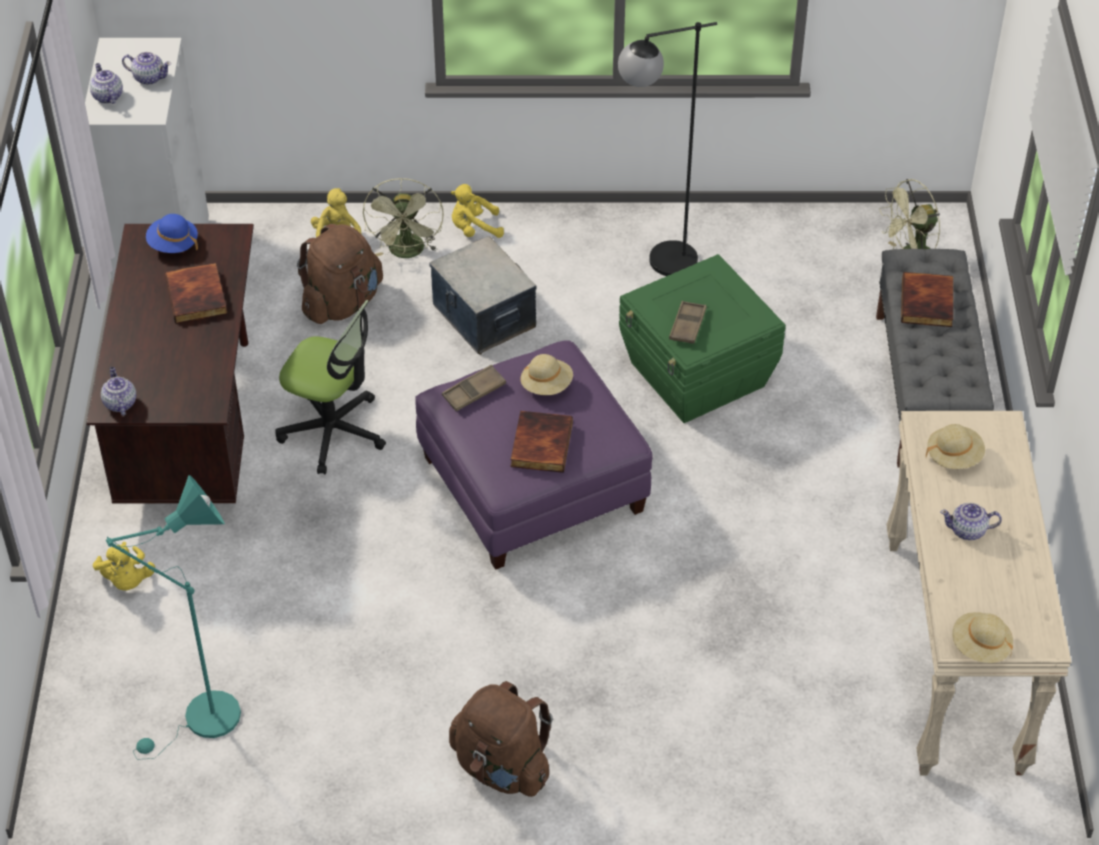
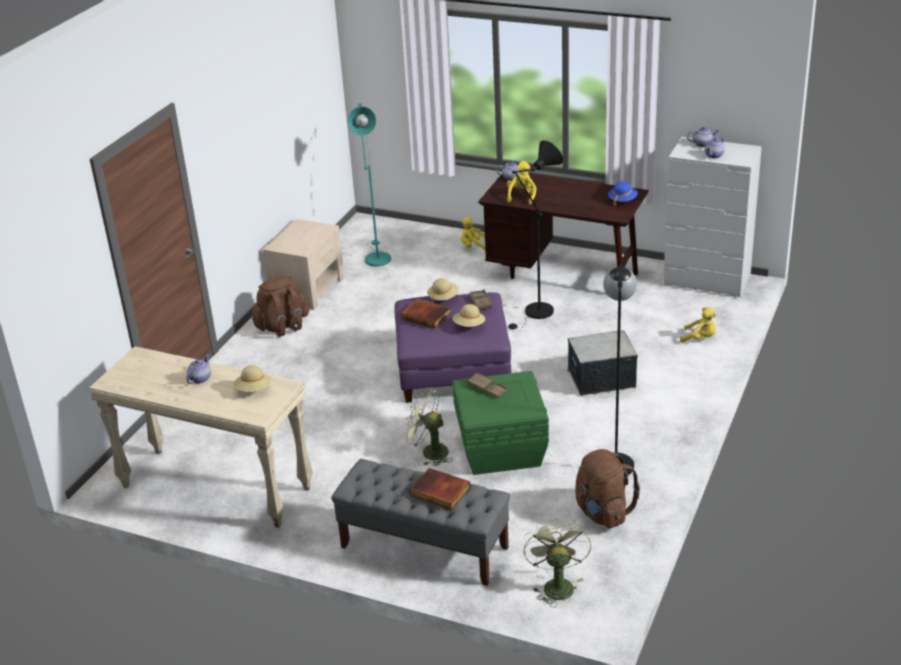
camera: 115 degrees right, 15 degrees down
book [165,263,228,324] -> none
office chair [275,300,386,475] -> black floor lamp [508,140,563,332]
brown backpack [297,224,383,324] -> brown backpack moved to [575,449,640,528]
green fan [363,178,444,258] -> green fan moved to [403,388,451,466]
yellow plush toy [451,184,504,238] -> yellow plush toy moved to [507,161,537,205]
beige hat [952,612,1013,663] -> beige hat moved to [427,278,459,303]
none -> beige nightstand [263,219,345,310]

